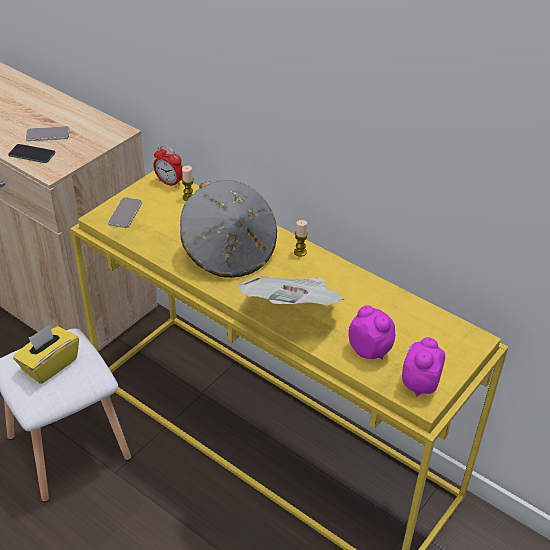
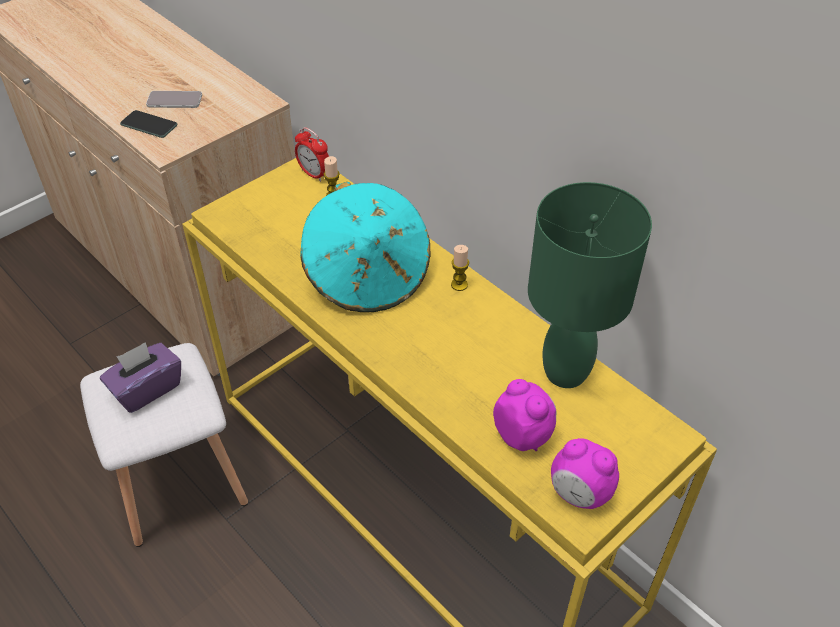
camera: 10 degrees right, 5 degrees up
yellow tissue box [13,325,79,384] -> purple tissue box [100,342,181,413]
phone [108,197,142,228] -> none
grey hat [180,180,277,278] -> turquoise hat [300,182,431,312]
newspaper [237,276,344,305] -> none
alarm clock [402,337,445,397] -> alarm clock turned 90 degrees counterclockwise [551,438,619,509]
none -> green table lamp [528,182,652,388]

